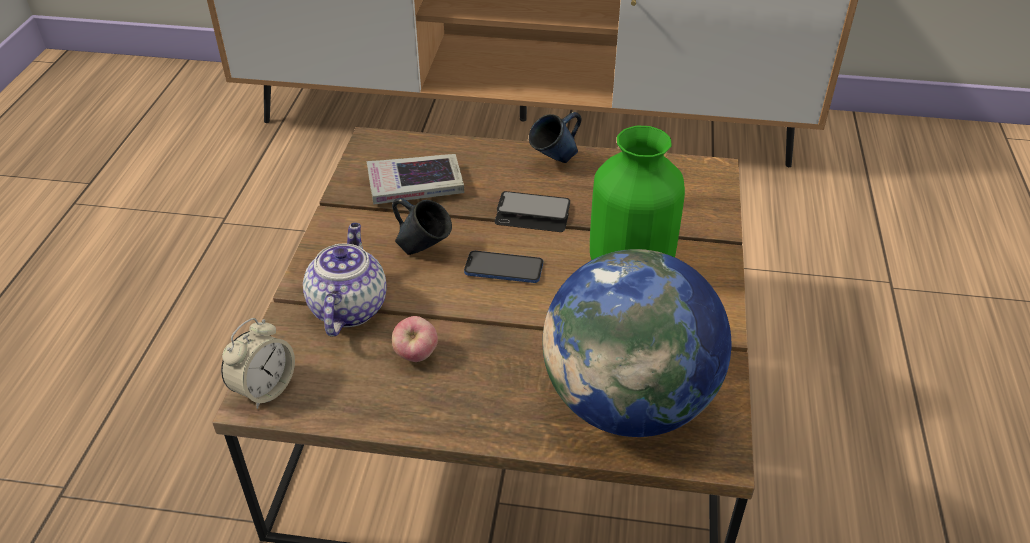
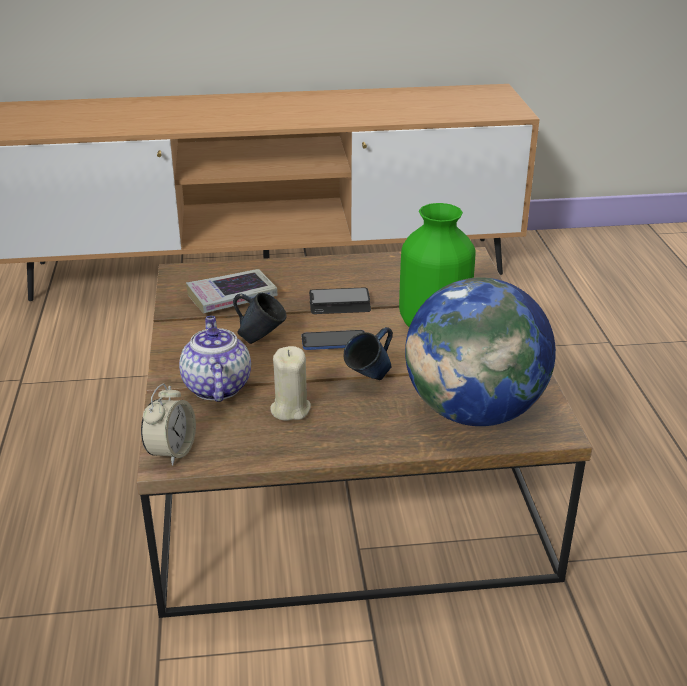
camera: 15 degrees left, 10 degrees down
apple [392,316,438,362] -> beige candle [270,346,311,421]
blue mug [529,112,581,163] -> blue mug moved to [344,327,393,380]

